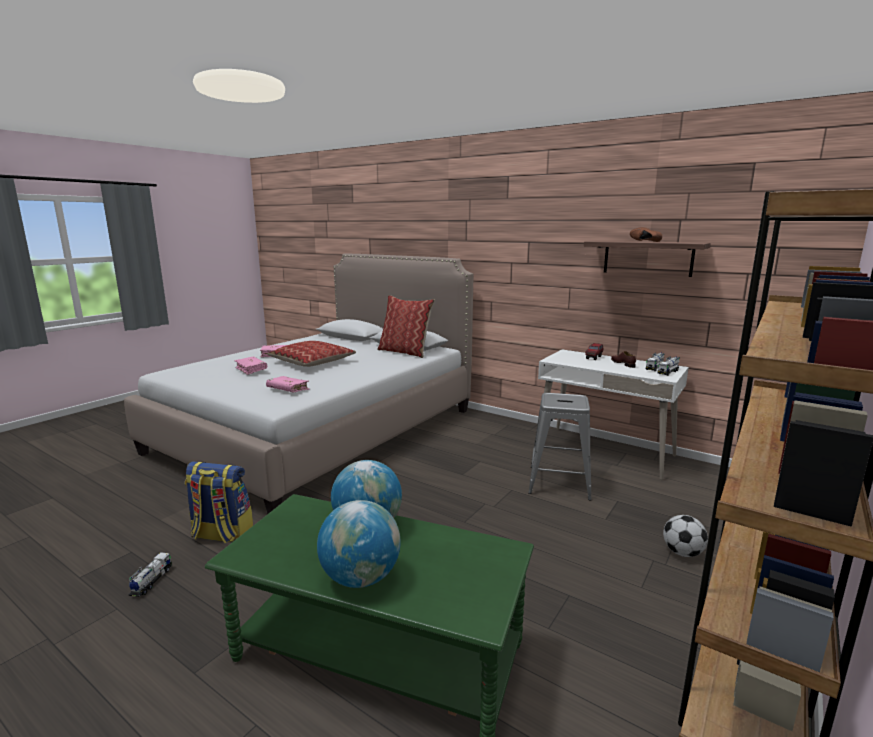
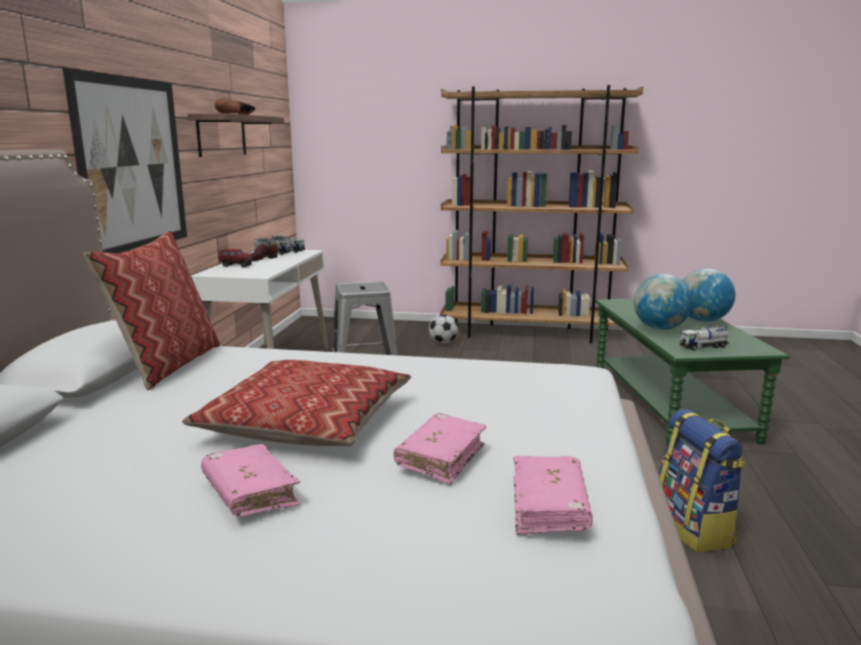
camera: 115 degrees left, 0 degrees up
toy truck [129,552,172,597] -> toy truck moved to [680,325,729,351]
pink book [266,376,309,392] -> pink book moved to [513,456,593,535]
none -> picture [63,68,187,253]

